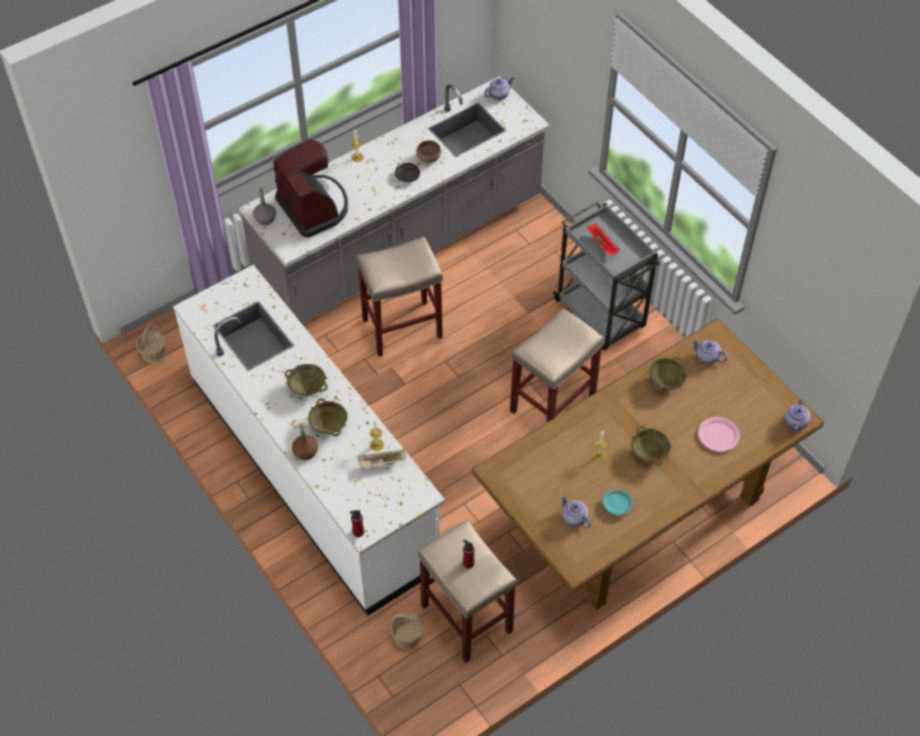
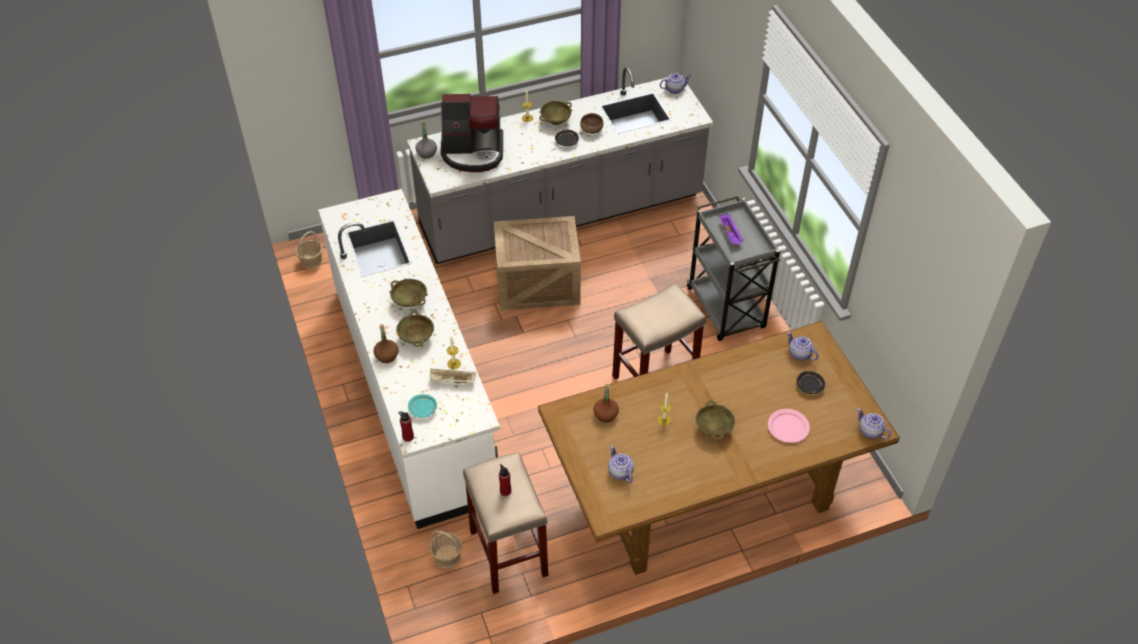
camera: 15 degrees right, 5 degrees down
coffee machine [273,139,348,238] -> coffee machine turned 105 degrees clockwise [441,94,503,172]
beige stool [356,237,443,357] -> crate [494,216,581,310]
red tray [587,224,619,256] -> purple tray [719,214,743,244]
turquoise plate [603,489,633,515] -> turquoise plate moved to [408,394,437,418]
beige bowl [649,357,686,390] -> beige bowl moved to [539,101,572,125]
teapot [785,398,810,432] -> teapot turned 105 degrees clockwise [857,408,891,439]
none -> brown bottle [593,384,619,422]
none -> black plate [796,371,825,394]

